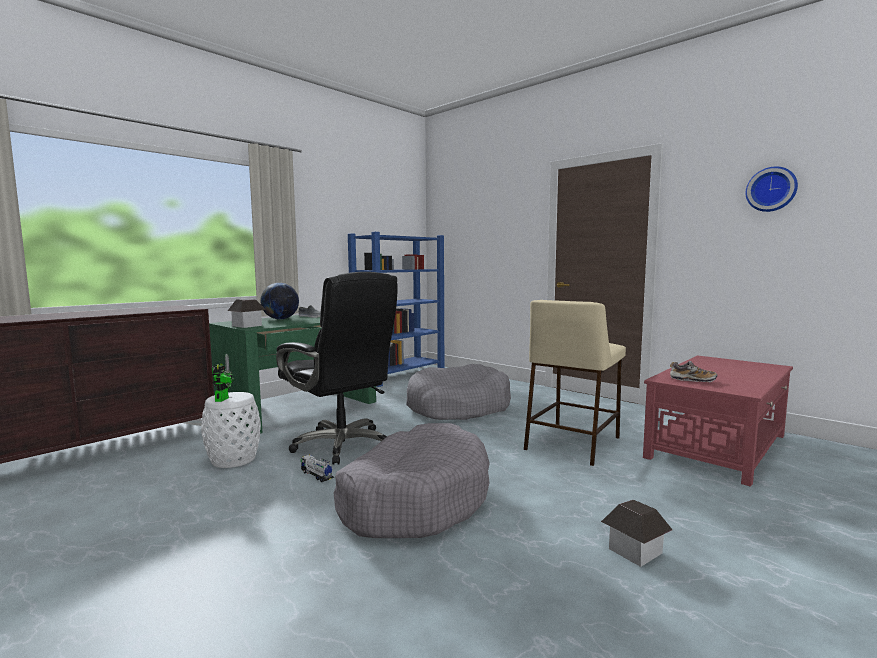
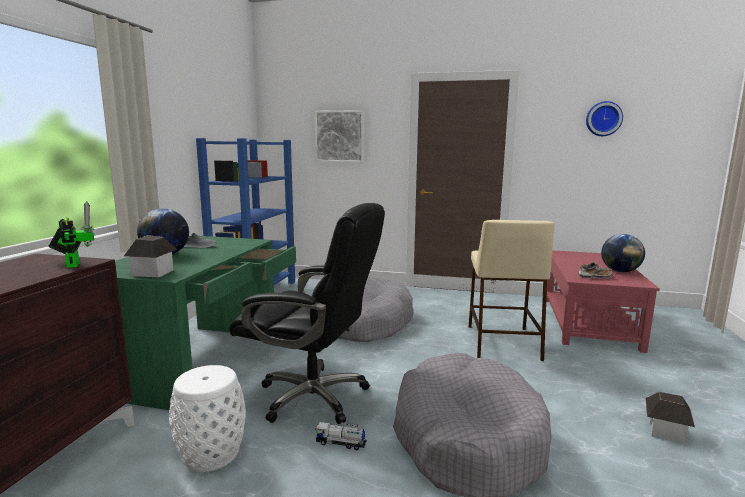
camera: 30 degrees left, 5 degrees up
toy robot [212,353,234,402] -> toy robot moved to [49,201,94,268]
none -> picture [315,110,364,162]
none -> globe [601,234,645,272]

